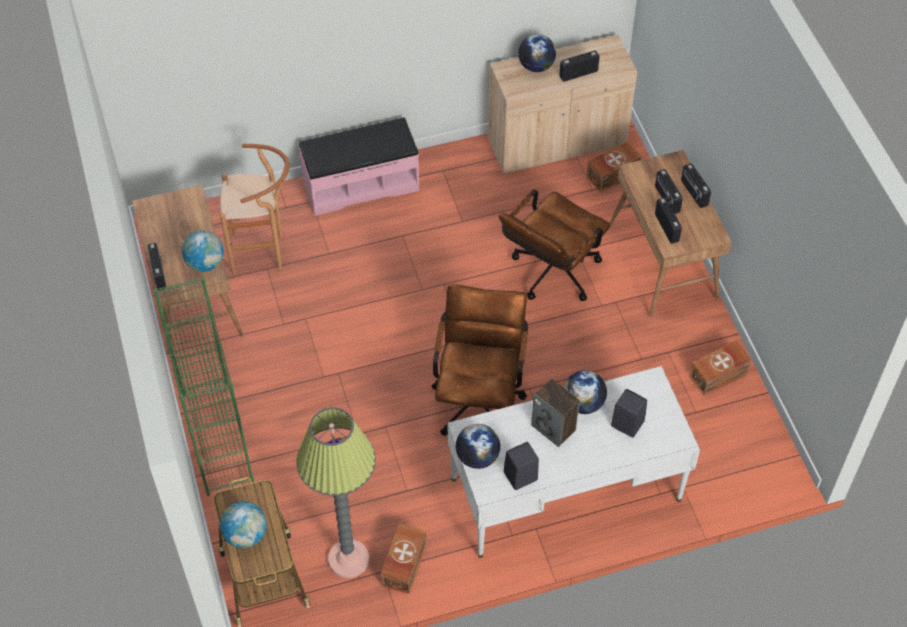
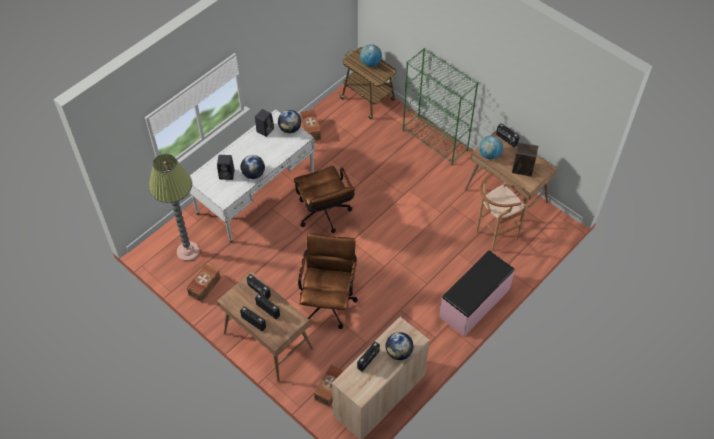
camera: 150 degrees right, 0 degrees up
floor lamp [296,407,376,578] -> floor lamp moved to [149,154,200,261]
speaker [531,379,580,447] -> speaker moved to [512,142,538,177]

